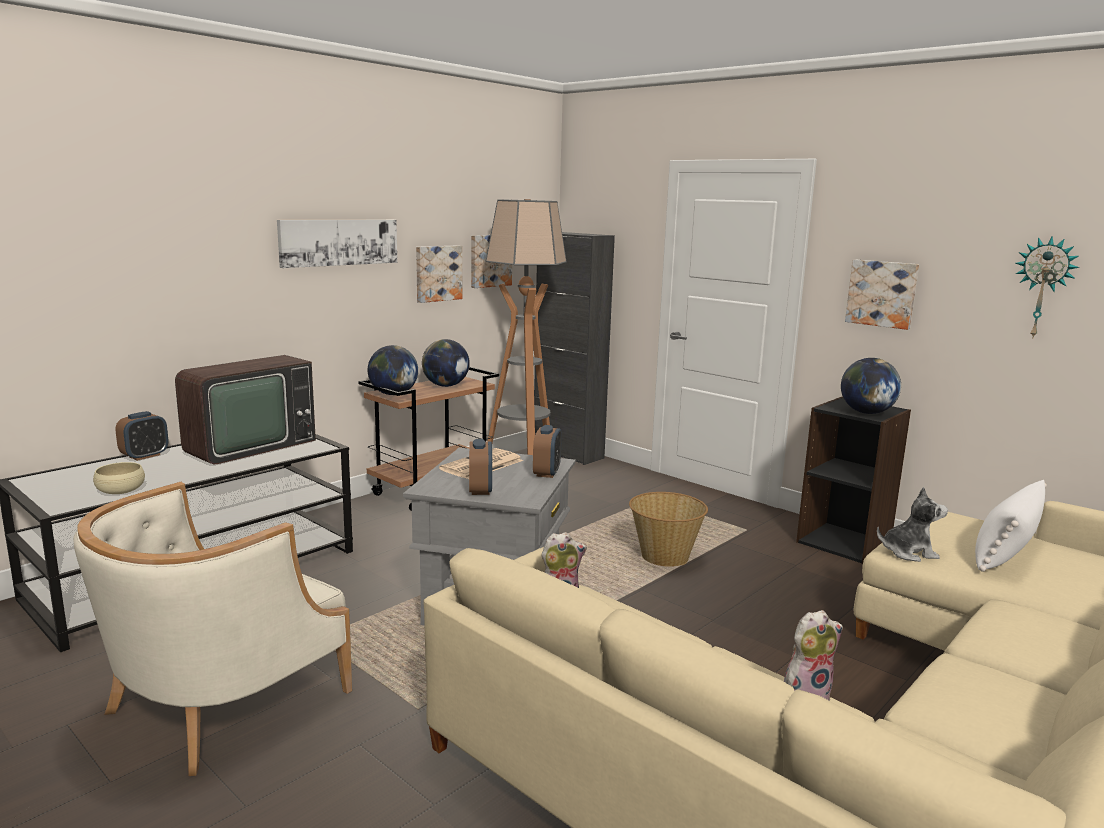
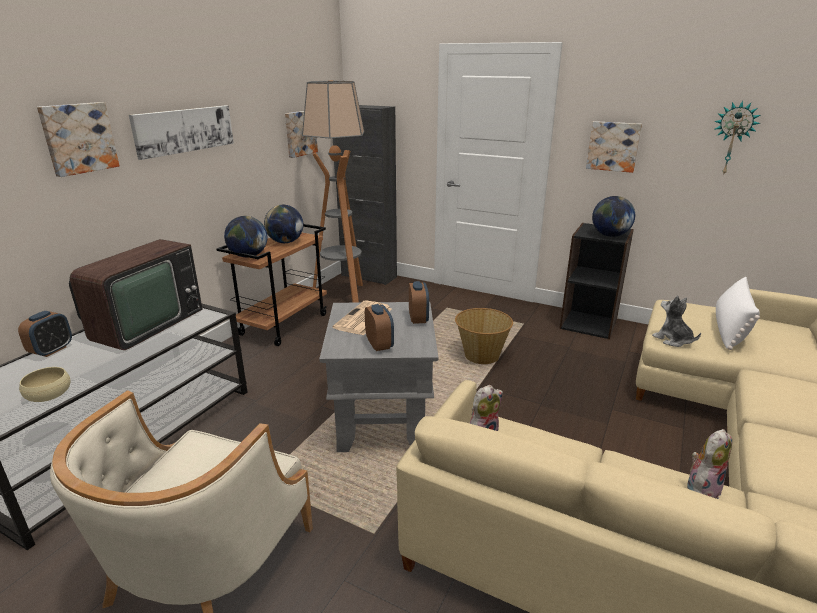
camera: 15 degrees left, 10 degrees up
picture [416,245,462,303] -> picture moved to [37,102,120,177]
plush toy [877,487,948,562] -> plush toy turned 105 degrees counterclockwise [652,295,701,347]

